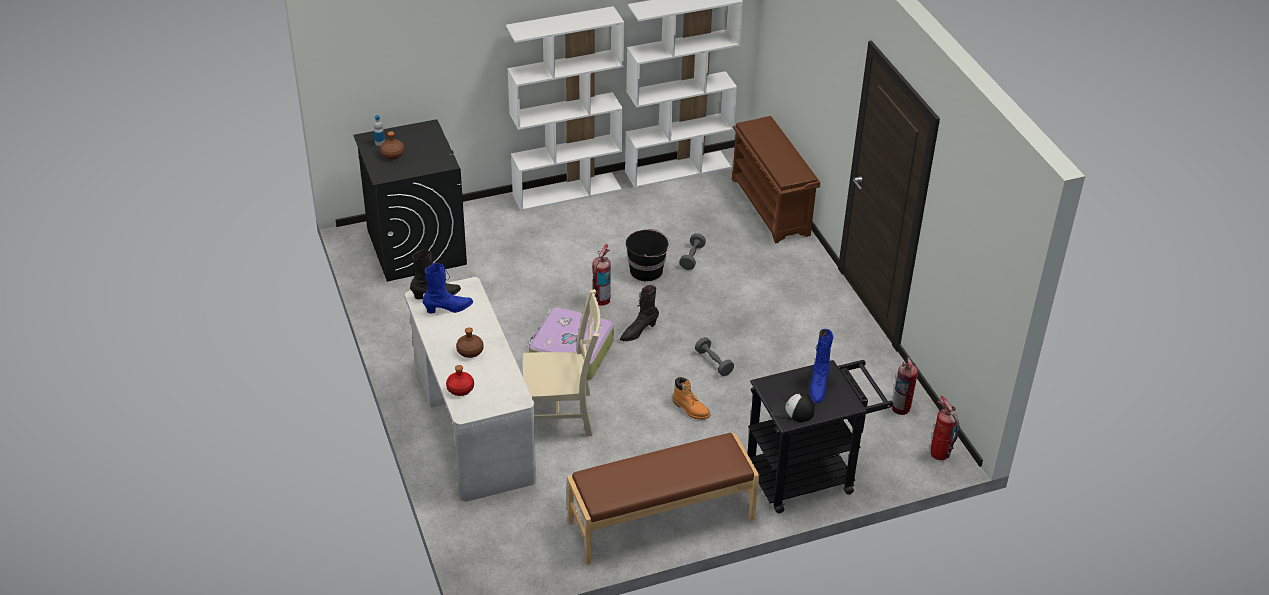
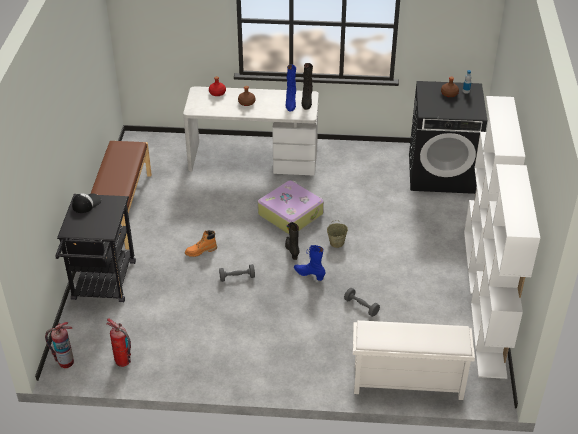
camera: 115 degrees right, 0 degrees up
beige chair [523,289,600,436] -> none
fire extinguisher [592,244,611,306] -> beige bucket [327,220,348,248]
black bucket [626,229,670,281] -> none
brown shoe rack [732,116,820,243] -> white shoe rack [353,320,475,400]
blue boot [810,329,833,403] -> blue boot moved to [294,245,326,281]

